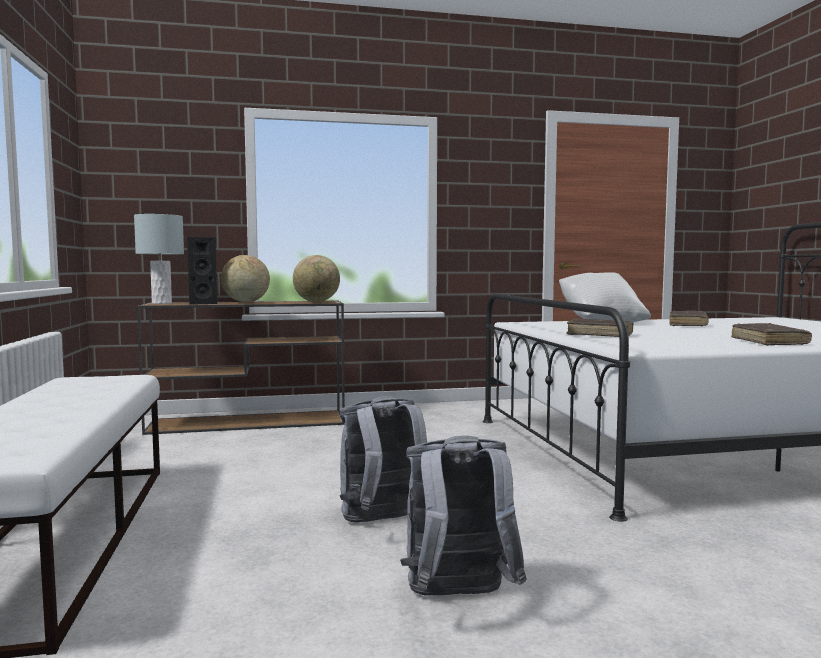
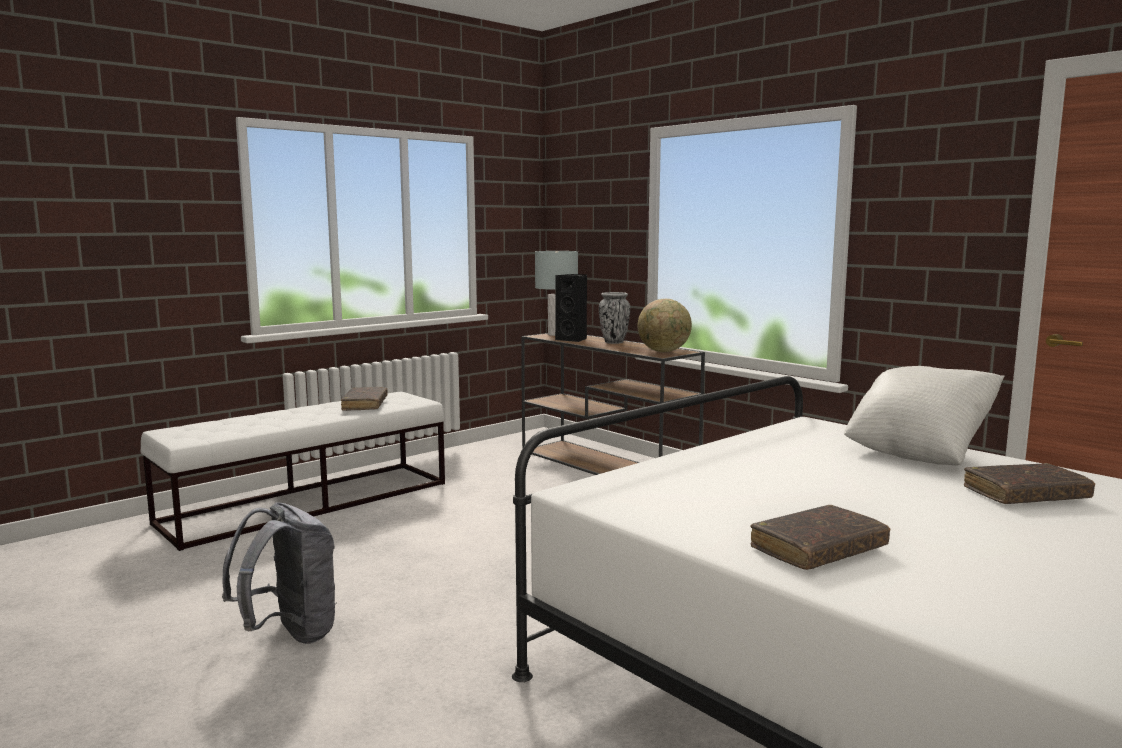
camera: 60 degrees right, 5 degrees up
globe [221,255,270,302] -> vase [599,292,630,344]
grey backpack [340,396,427,523] -> none
brown book [567,318,634,337] -> brown book moved to [341,387,388,411]

